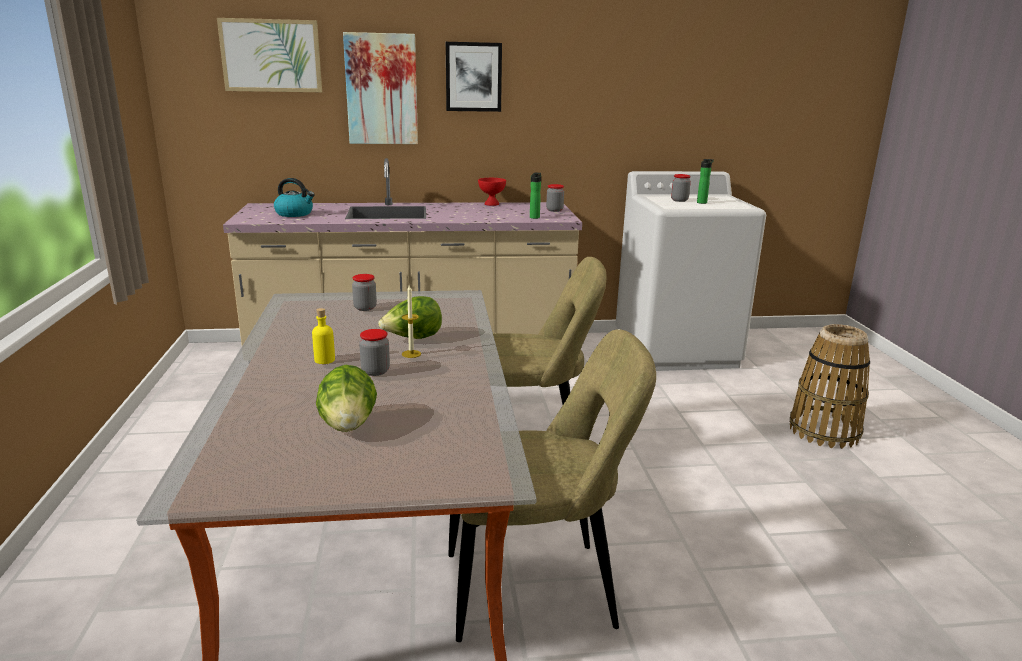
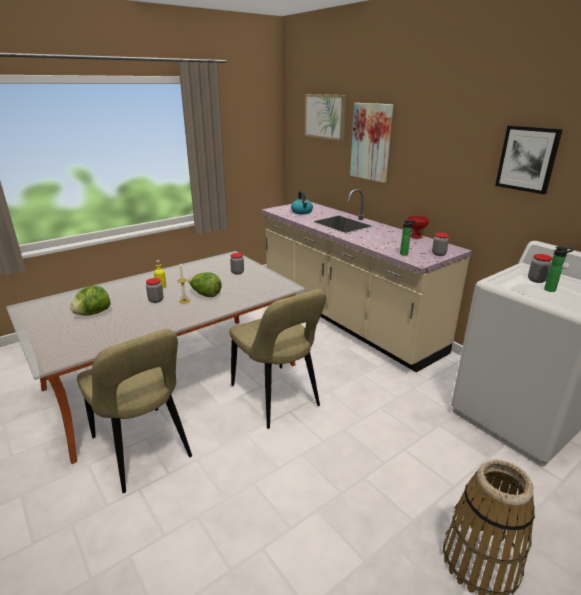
camera: 60 degrees right, 5 degrees up
picture [446,42,502,112] -> picture moved to [495,125,563,194]

